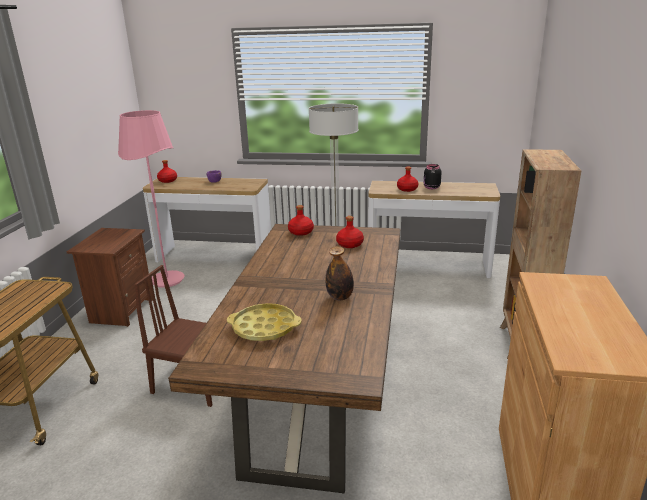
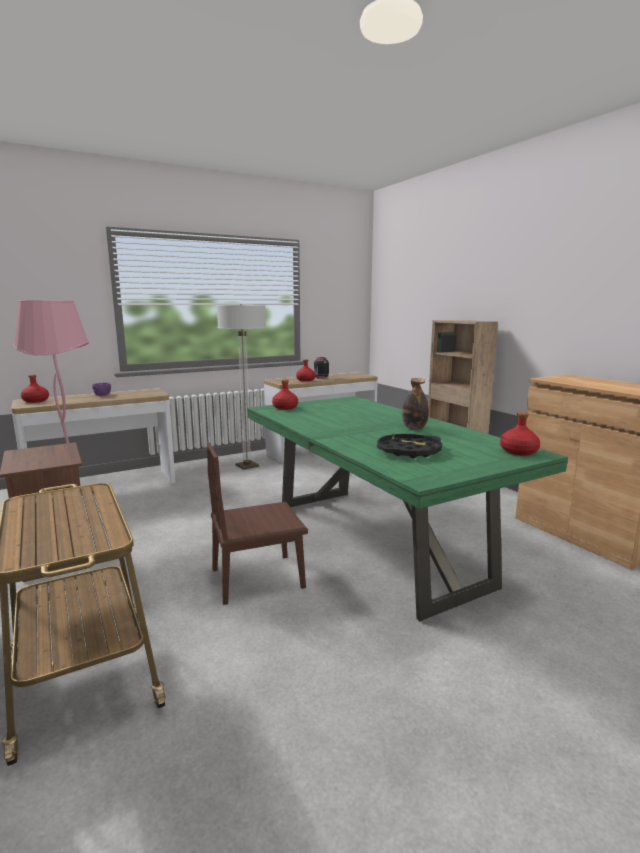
camera: 40 degrees left, 10 degrees down
brown dining table [168,224,400,493] -> green dining table [247,396,568,621]
yellow tray [227,303,302,341] -> black tray [377,434,442,458]
red bottle [336,216,364,248] -> red bottle moved to [500,412,540,455]

